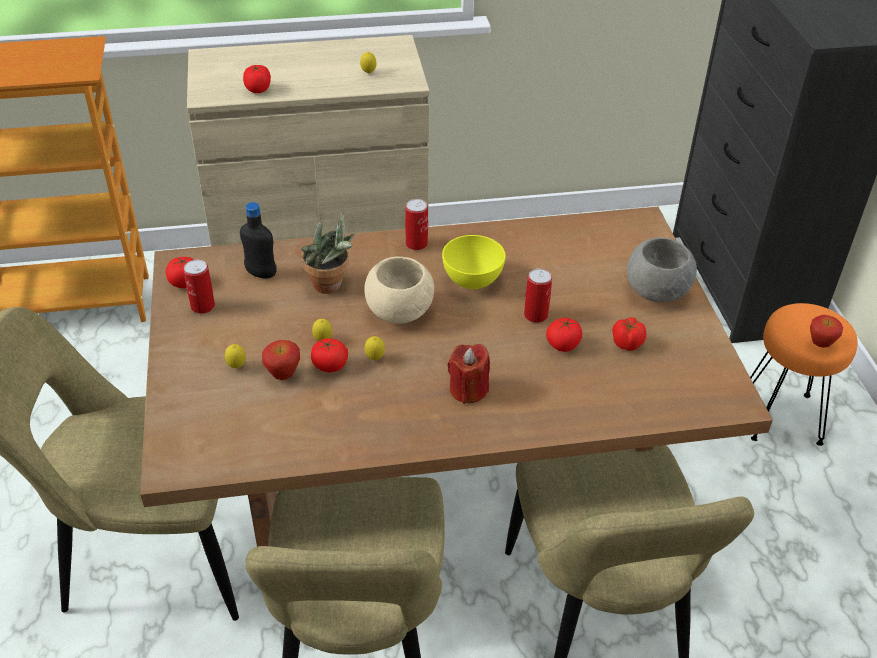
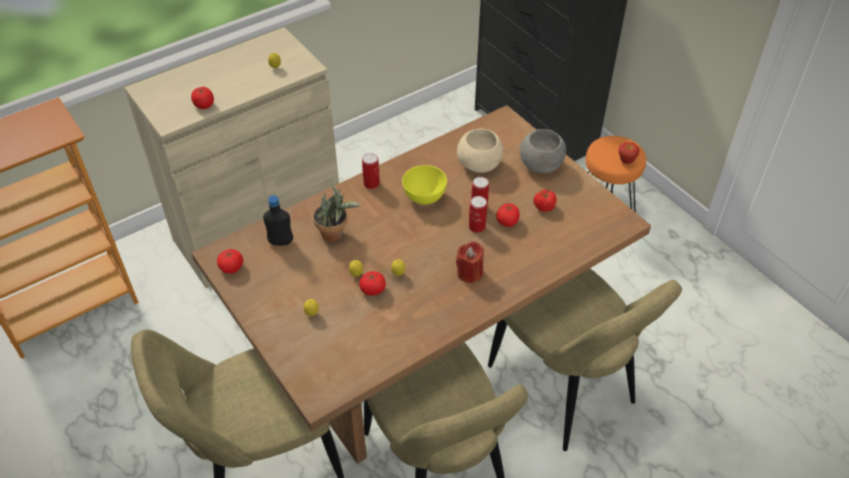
camera: 25 degrees left, 5 degrees up
can [183,260,215,314] -> can moved to [469,196,487,233]
apple [262,340,300,380] -> none
beige bowl [364,257,434,324] -> beige bowl moved to [457,129,503,173]

